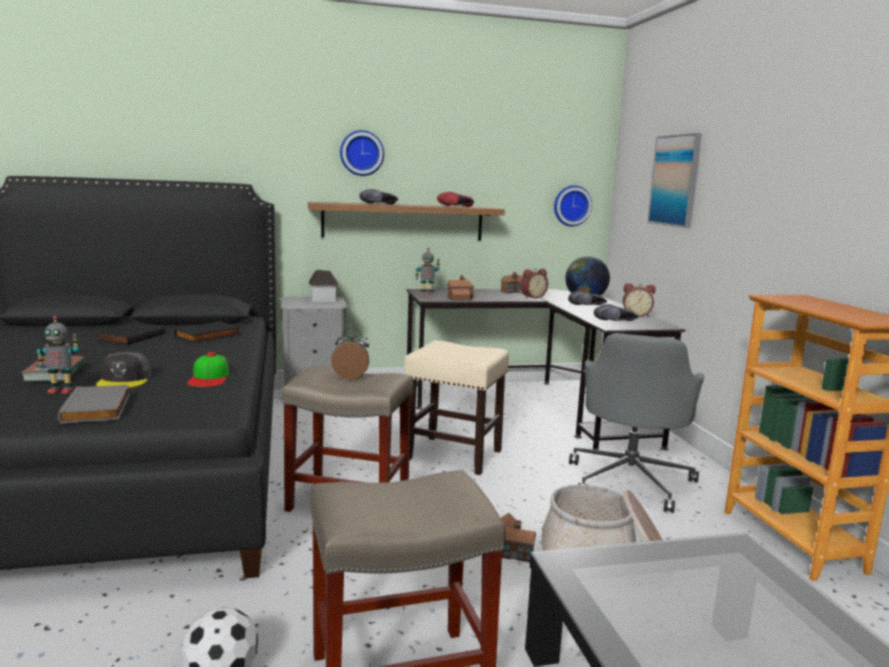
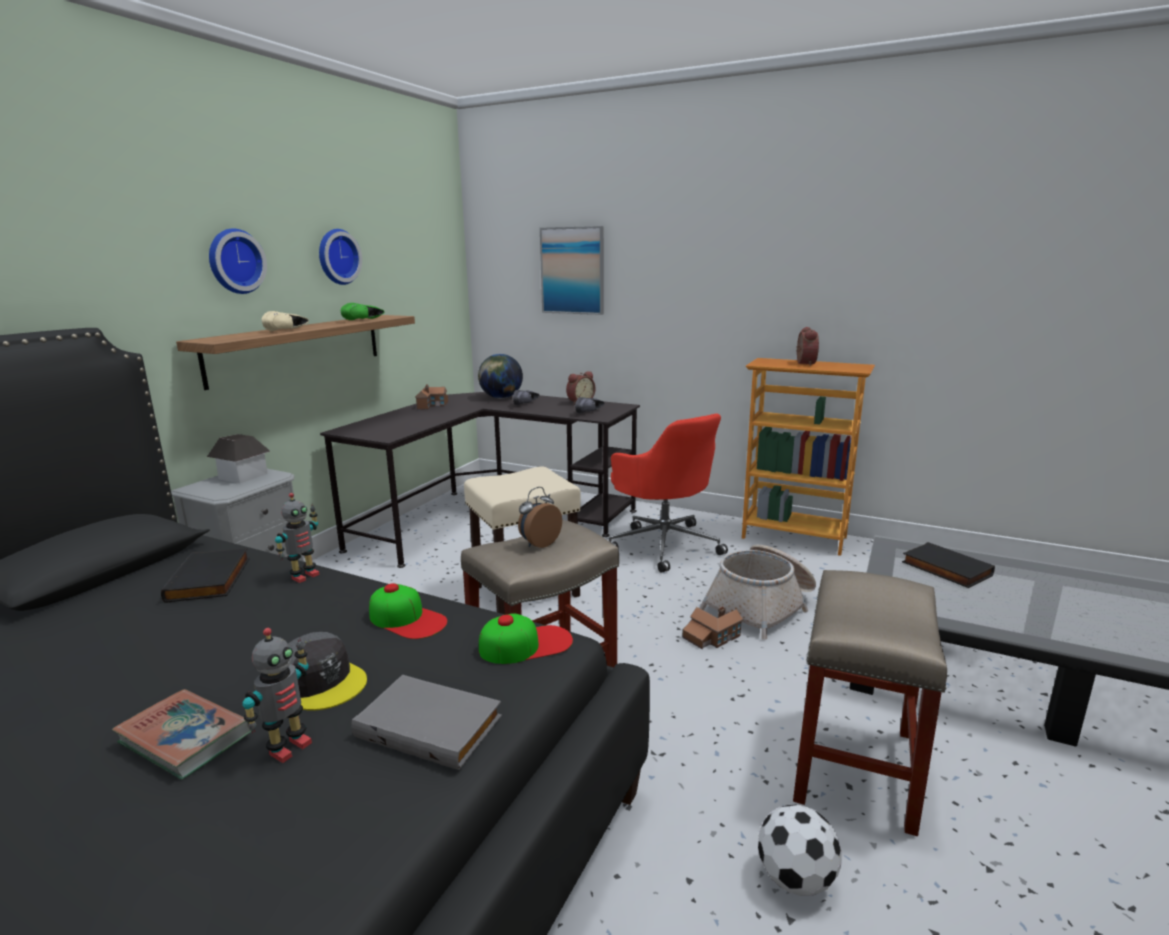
camera: 50 degrees left, 5 degrees up
black book [97,322,165,345] -> black book moved to [902,542,995,588]
black shoe [360,189,398,205] -> beige shoe [262,311,309,331]
toy robot [415,248,440,295] -> toy robot moved to [275,493,320,583]
red shoe [437,192,474,207] -> green shoe [341,303,384,320]
toy house [447,275,475,301] -> none
alarm clock [520,269,548,298] -> alarm clock moved to [796,327,819,366]
wall clock [554,185,592,226] -> wall clock moved to [319,229,362,285]
grey office chair [569,333,704,513] -> red office chair [609,413,728,573]
none -> cap [479,613,573,664]

